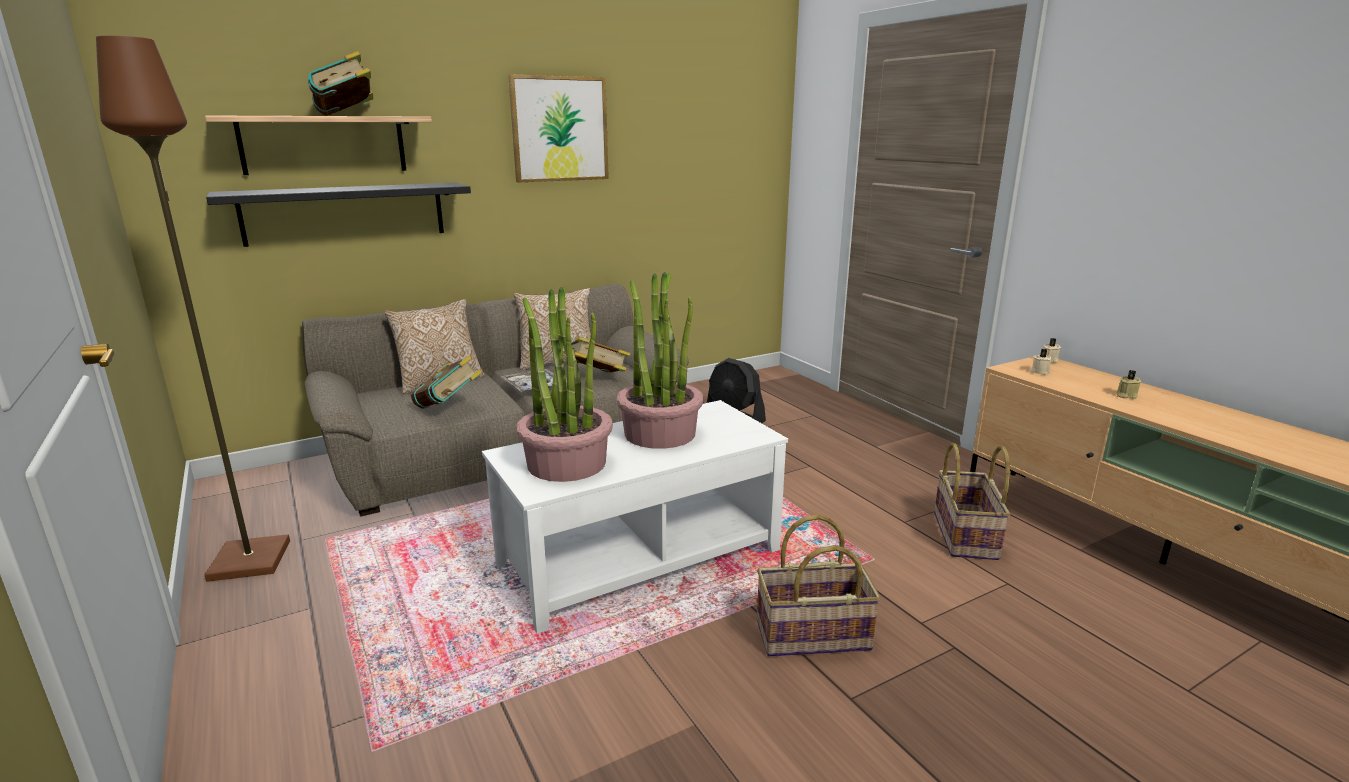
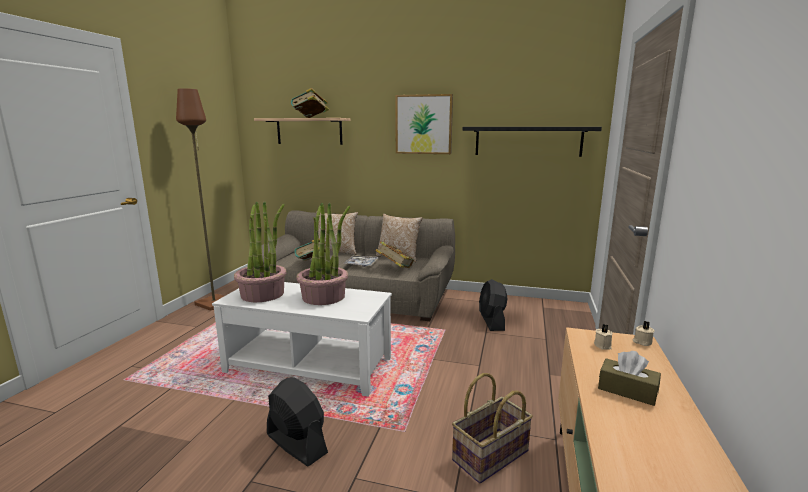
camera: 45 degrees right, 5 degrees down
black shelf [206,183,471,247] -> black shelf moved to [462,127,602,157]
basket [757,514,881,657] -> black fan [267,377,328,466]
beige candle [1117,370,1142,399] -> brown tissue box [598,351,661,406]

